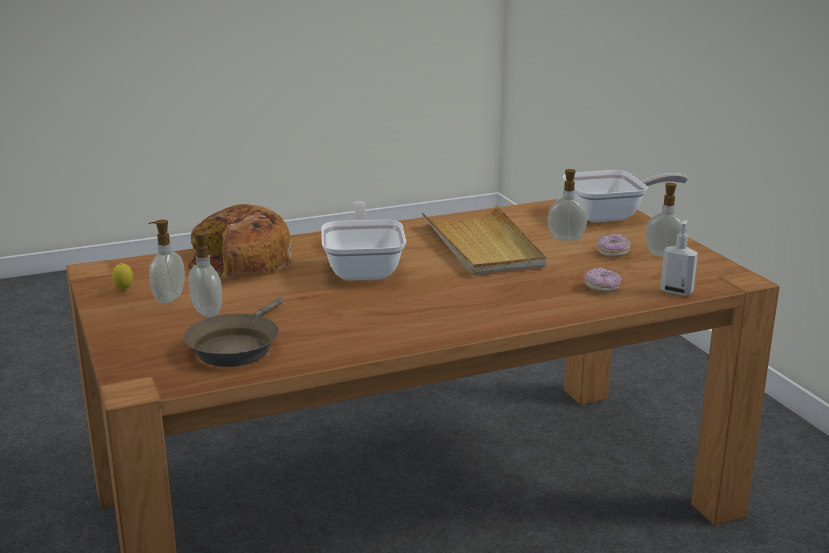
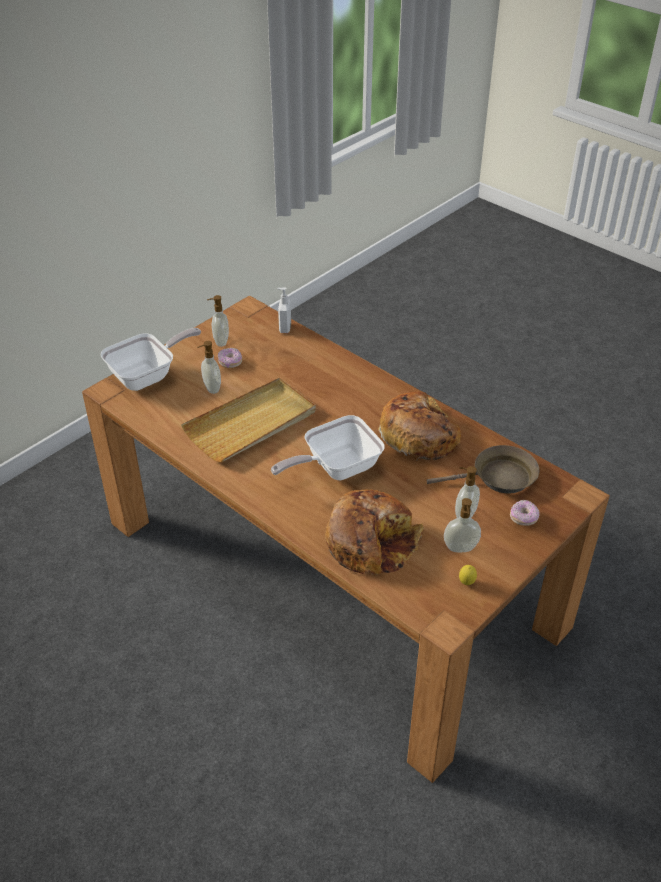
camera: 115 degrees left, 20 degrees up
frying pan [563,170,688,222] -> frying pan turned 90 degrees clockwise [100,328,201,391]
donut [584,268,621,293] -> donut moved to [510,500,540,526]
none -> bread [378,392,461,461]

